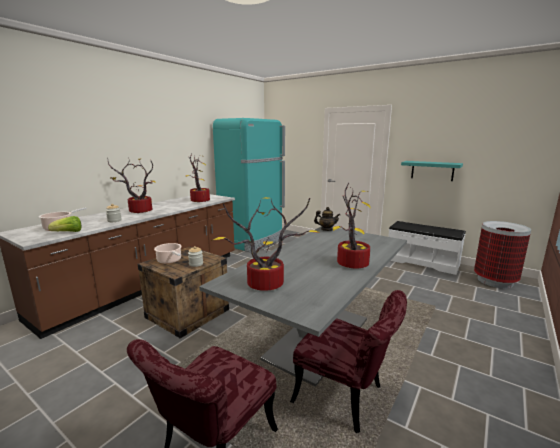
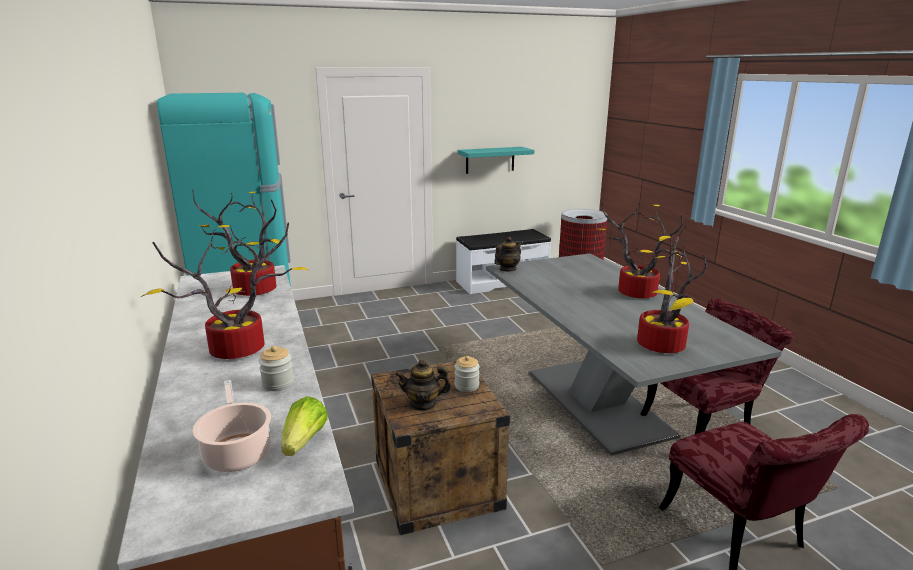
camera: 55 degrees left, 5 degrees up
cooking pot [154,243,182,264] -> teapot [395,359,451,411]

